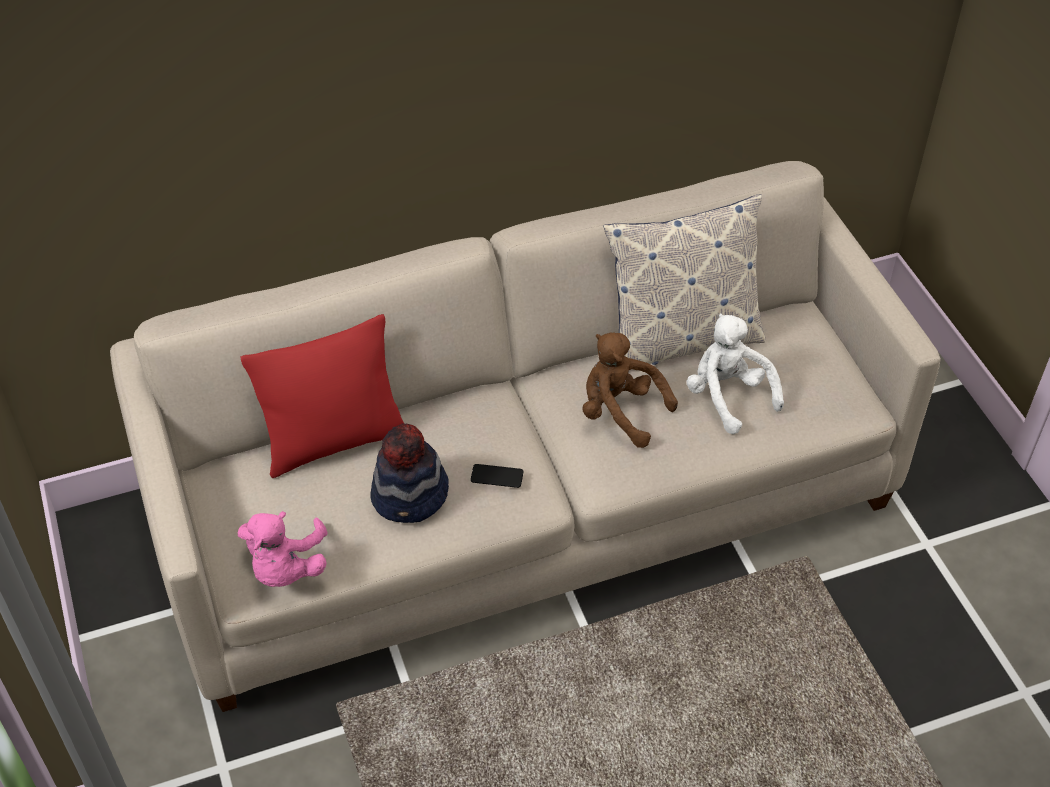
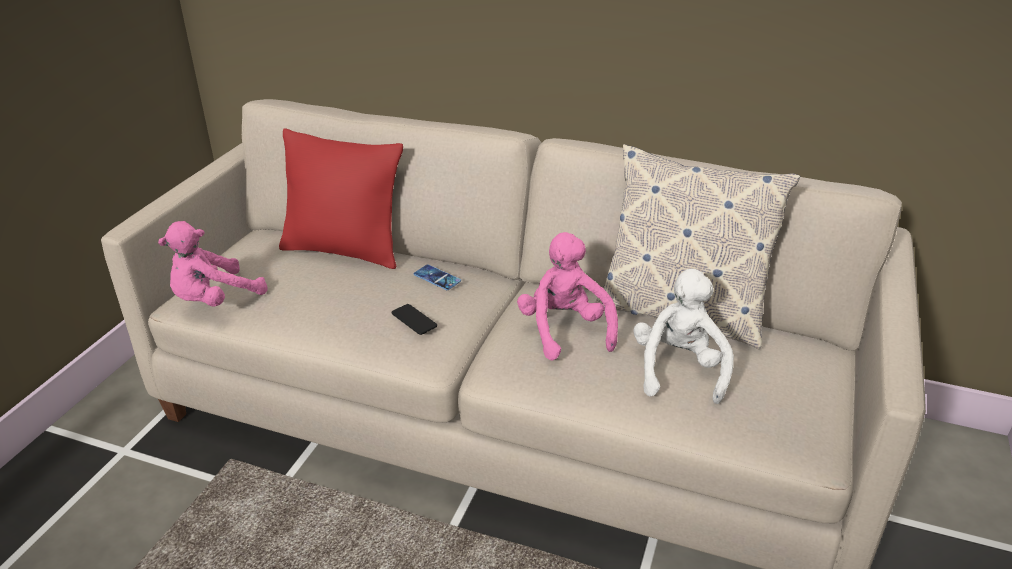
camera: 40 degrees right, 15 degrees down
hat [370,424,449,523] -> none
brown plush toy [582,332,678,448] -> pink plush toy [517,232,618,361]
none -> phone [413,264,461,290]

